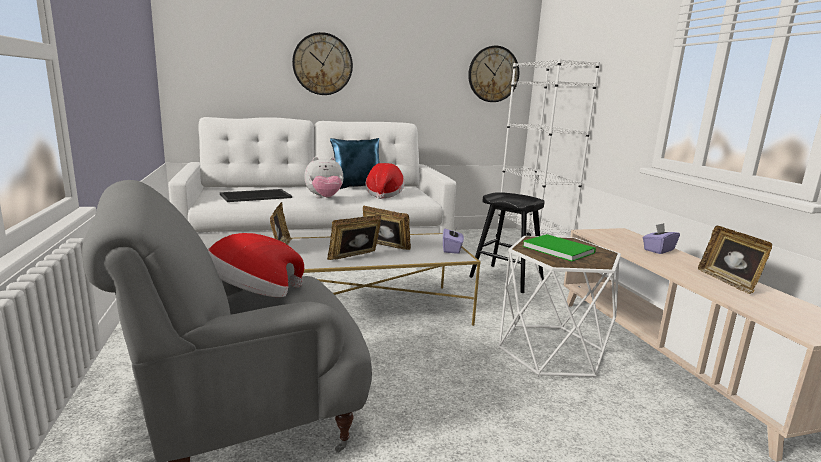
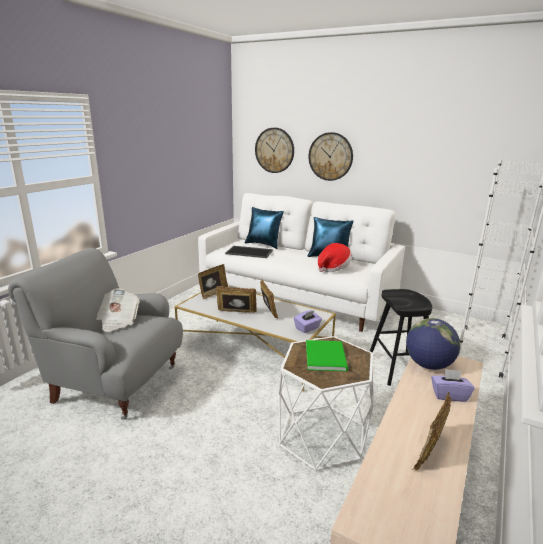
camera: 45 degrees right, 5 degrees up
hat [207,233,304,297] -> newspaper [96,288,140,332]
plush toy [304,157,343,198] -> none
wall clock [468,46,519,102] -> wall clock moved to [255,128,294,173]
none -> blue pillow [245,207,284,249]
none -> globe [406,318,460,370]

